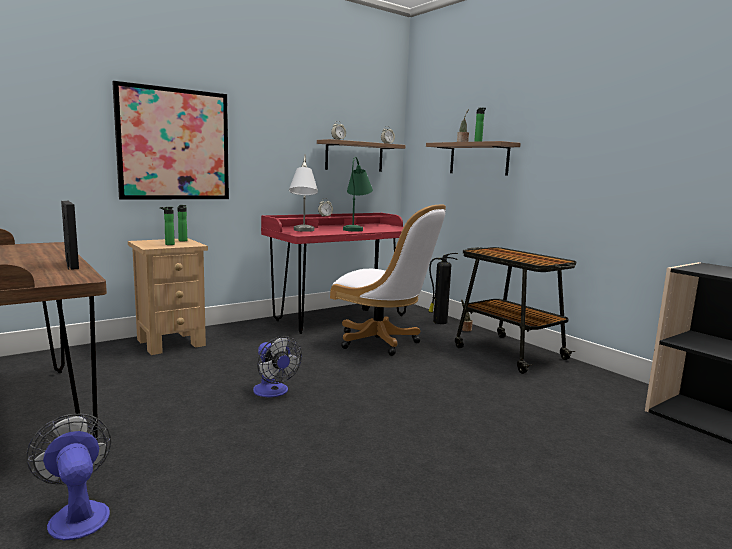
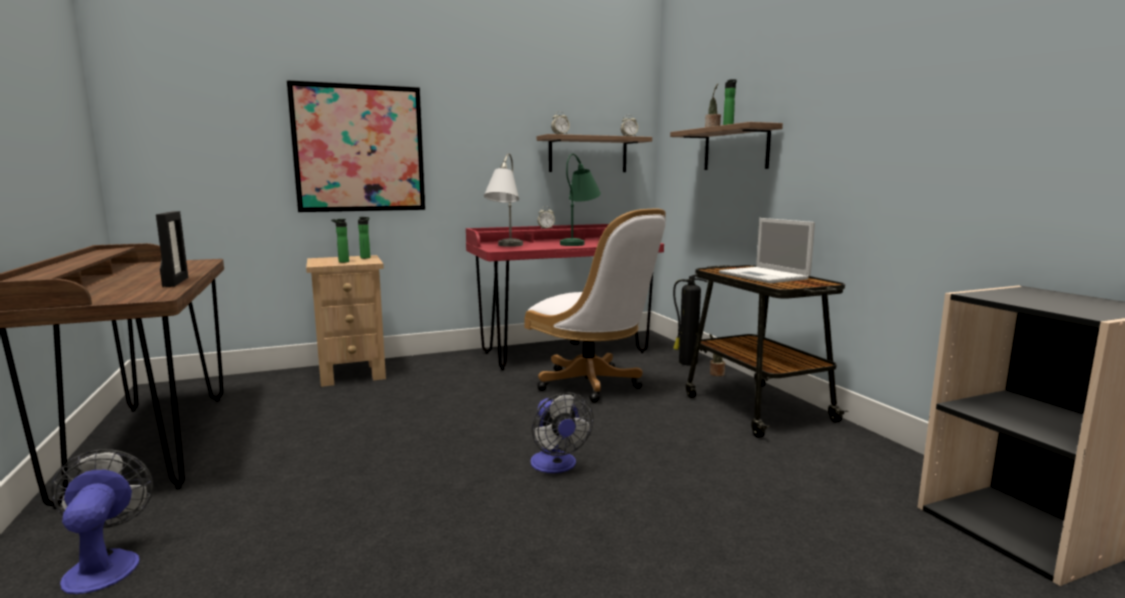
camera: 15 degrees right, 0 degrees up
fan [253,336,302,397] -> fan moved to [530,392,594,473]
none -> laptop [719,218,815,283]

